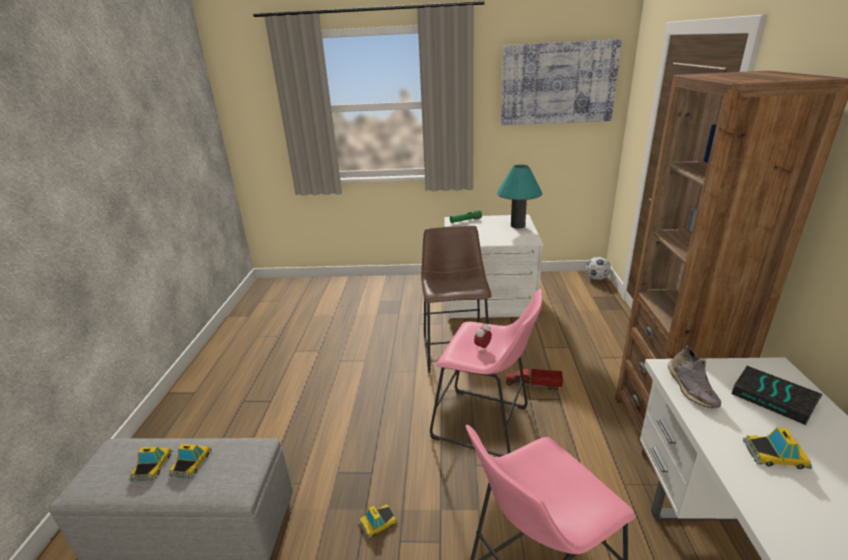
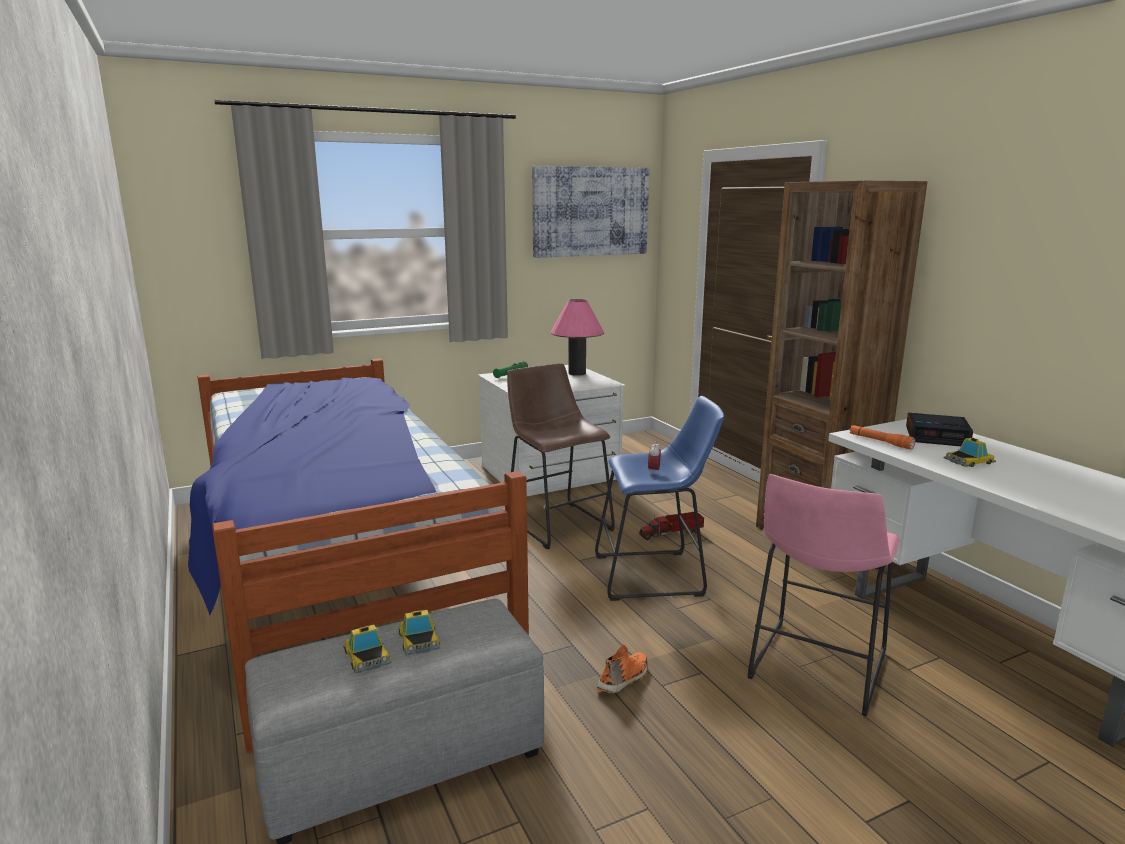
camera: 30 degrees left, 10 degrees down
toy car [359,504,398,540] -> orange shoe [597,645,648,693]
pink stool [430,289,542,457] -> blue stool [595,396,724,601]
turquoise table lamp [497,165,542,228] -> pink table lamp [551,299,604,376]
football [586,257,611,280] -> none
grey shoe [668,345,721,408] -> orange flashlight [850,425,915,450]
book [731,366,823,425] -> alarm clock [906,413,973,446]
none -> bed [188,358,529,753]

